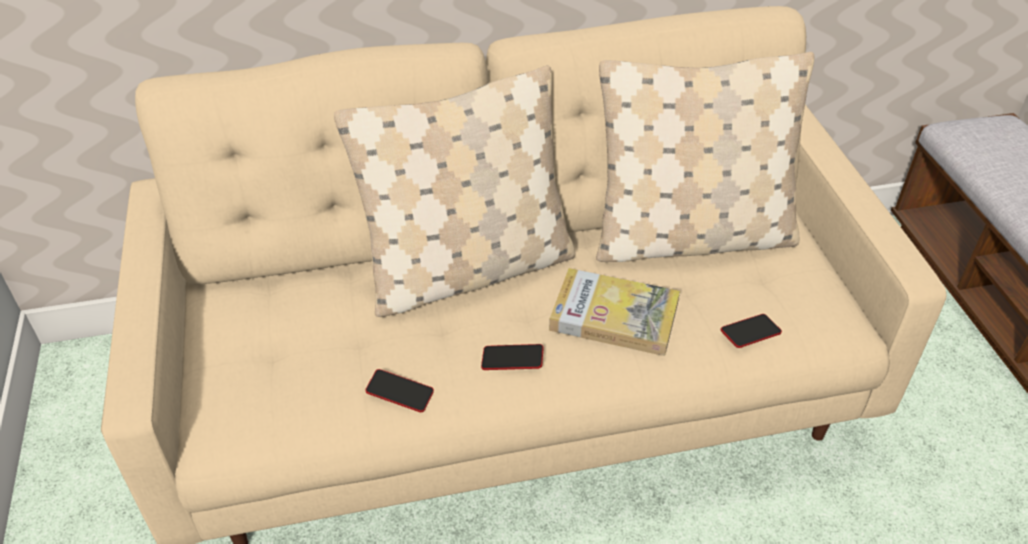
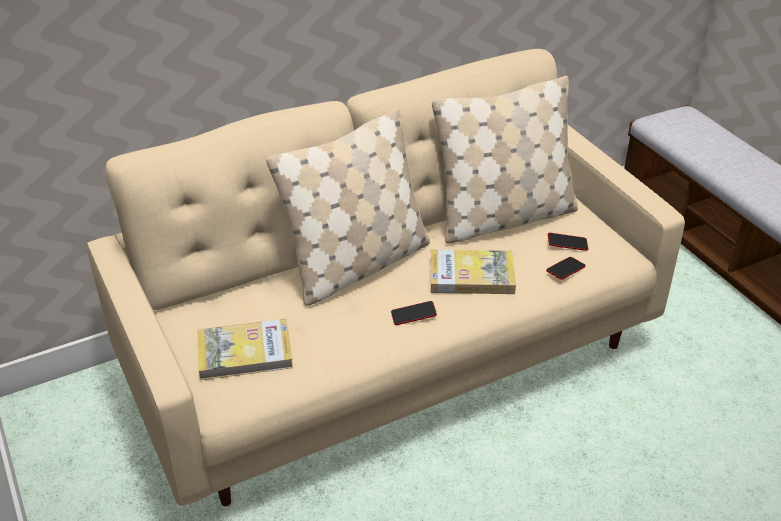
camera: 15 degrees left, 5 degrees down
phone [366,369,434,412] -> phone moved to [548,233,588,251]
none -> book [197,319,293,380]

